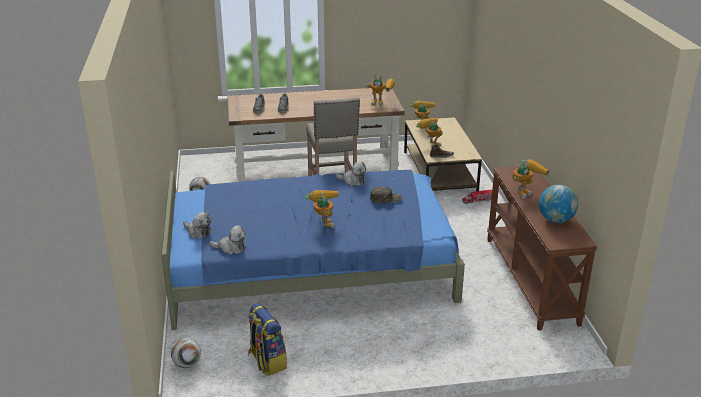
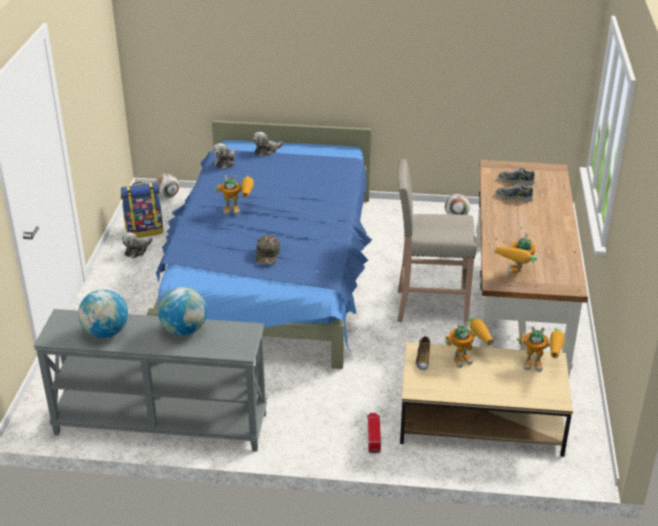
camera: 105 degrees right, 5 degrees up
plush toy [335,161,366,186] -> plush toy moved to [122,232,152,259]
brown console table [487,166,597,331] -> grey console table [34,309,267,452]
toy robot [512,159,549,199] -> globe [158,287,207,335]

